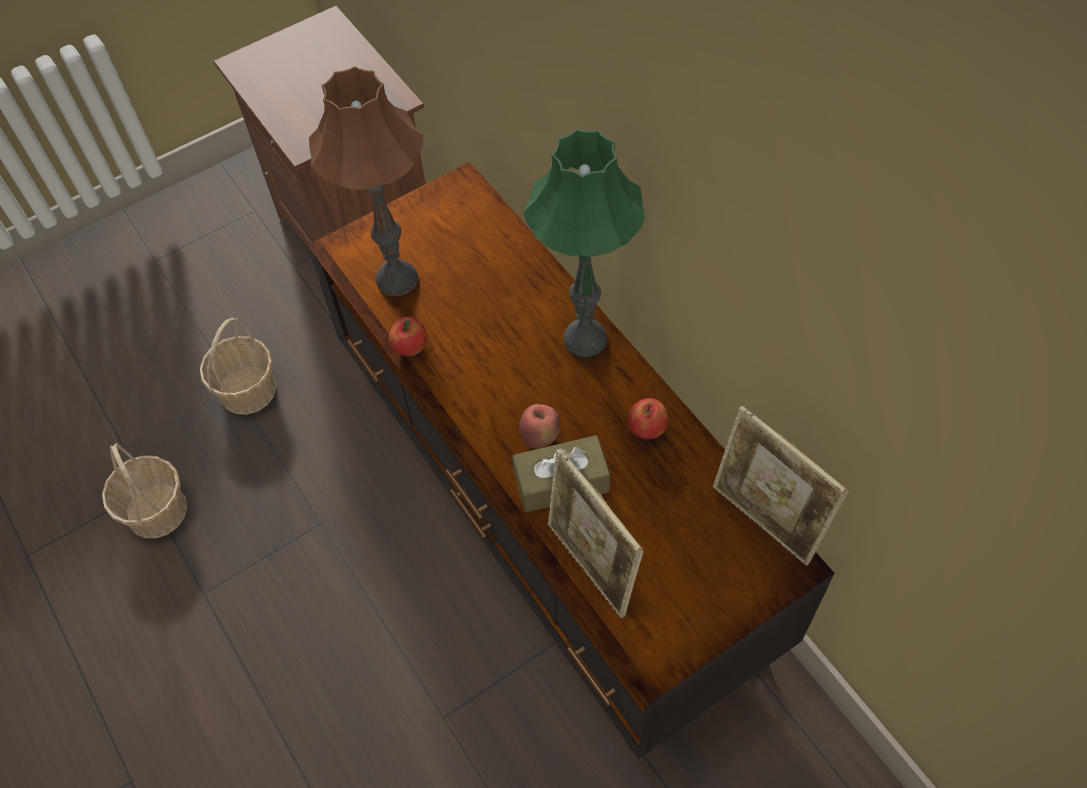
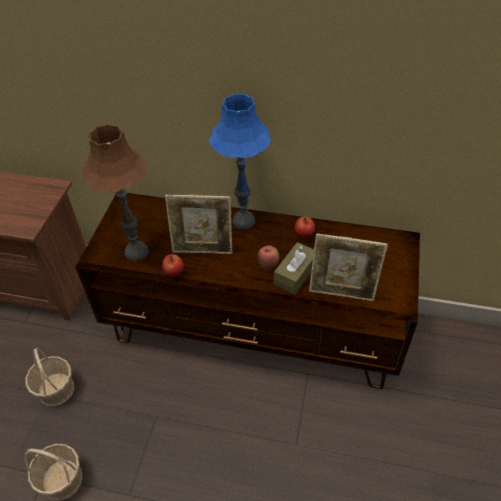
camera: 45 degrees left, 10 degrees down
green table lamp [523,129,645,357] -> blue table lamp [209,94,271,229]
picture frame [713,406,849,566] -> picture frame moved to [165,195,232,254]

